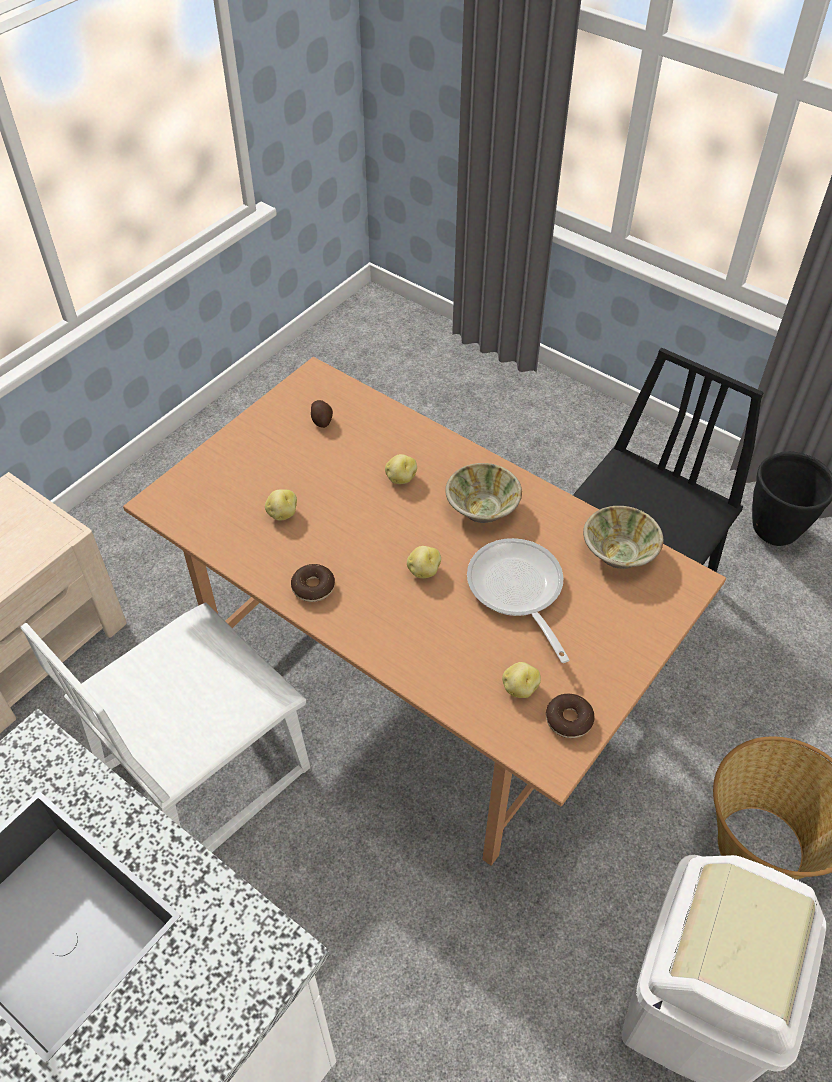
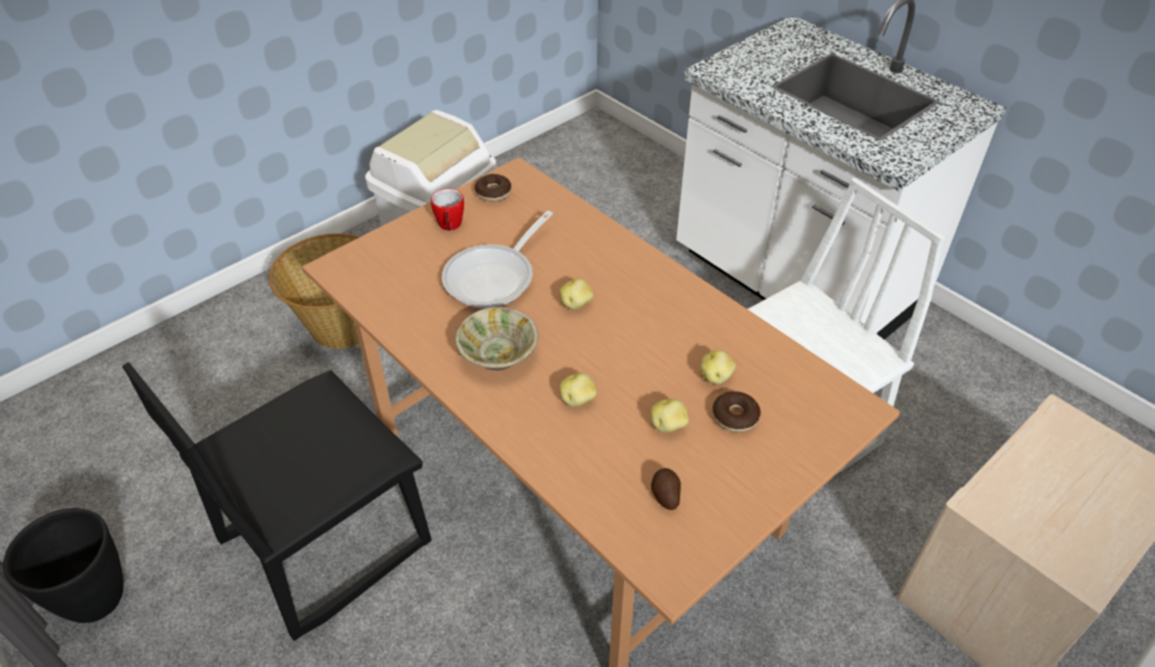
camera: 170 degrees left, 5 degrees down
donut [291,564,335,602] -> donut moved to [713,391,761,432]
frying pan [467,538,570,663] -> frying pan turned 45 degrees clockwise [442,211,553,308]
potato [502,662,541,698] -> potato moved to [651,399,689,433]
beige bowl [583,506,663,569] -> none
none -> mug [431,189,464,231]

